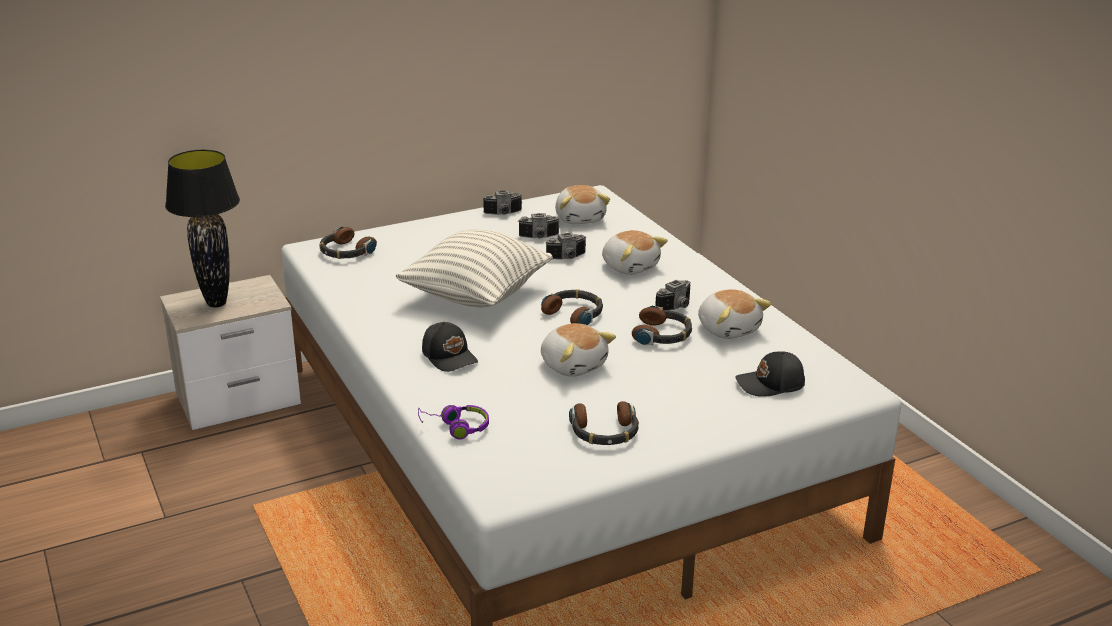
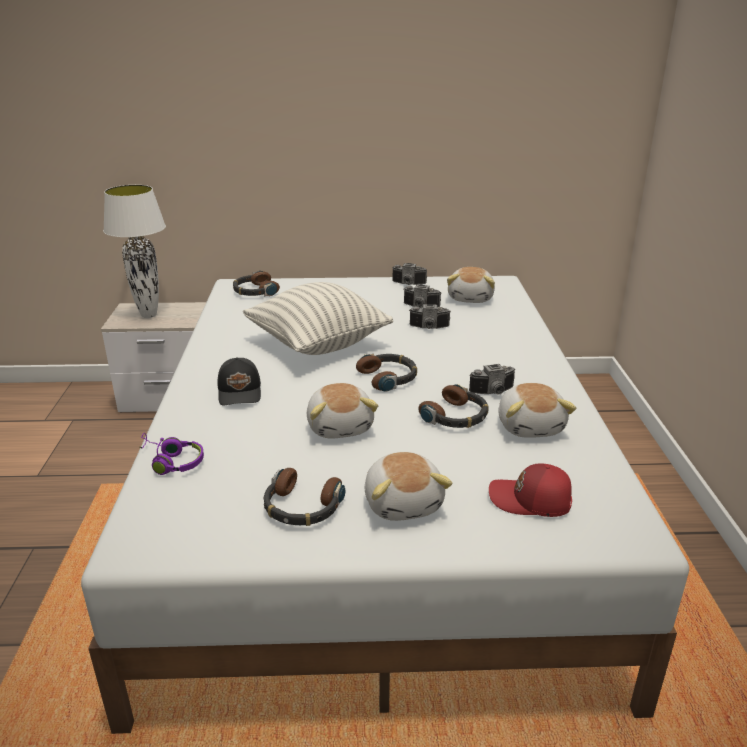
camera: 25 degrees right, 0 degrees up
black table lamp [165,150,240,307] -> white table lamp [103,185,166,318]
plush toy [602,230,668,275] -> plush toy moved to [365,452,453,521]
black cap [735,351,805,397] -> red cap [489,464,572,517]

